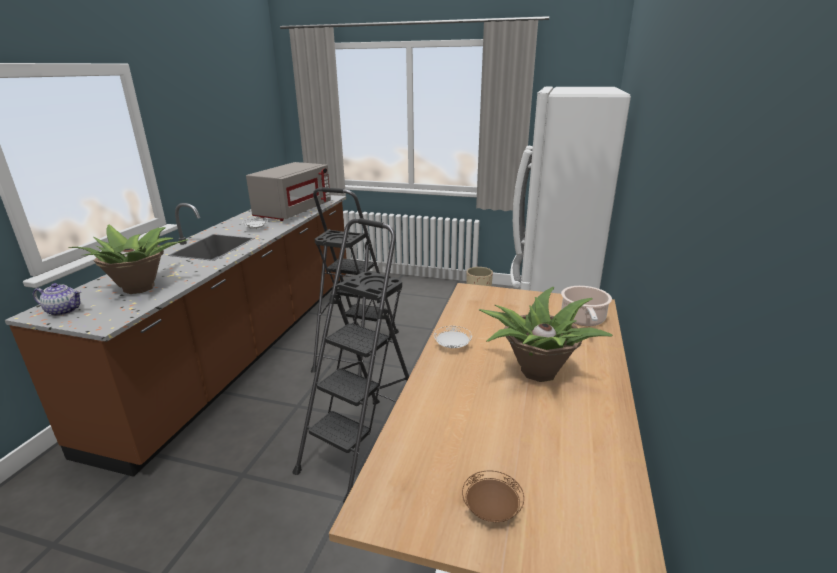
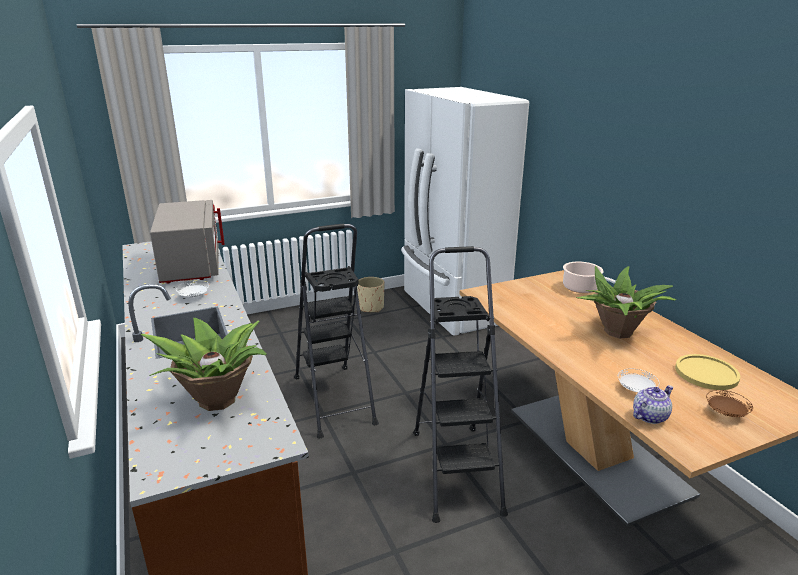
camera: 40 degrees left, 0 degrees up
teapot [33,283,82,316] -> teapot moved to [633,385,673,424]
white plate [434,326,472,348] -> white plate moved to [618,368,659,392]
none -> yellow plate [675,354,740,390]

